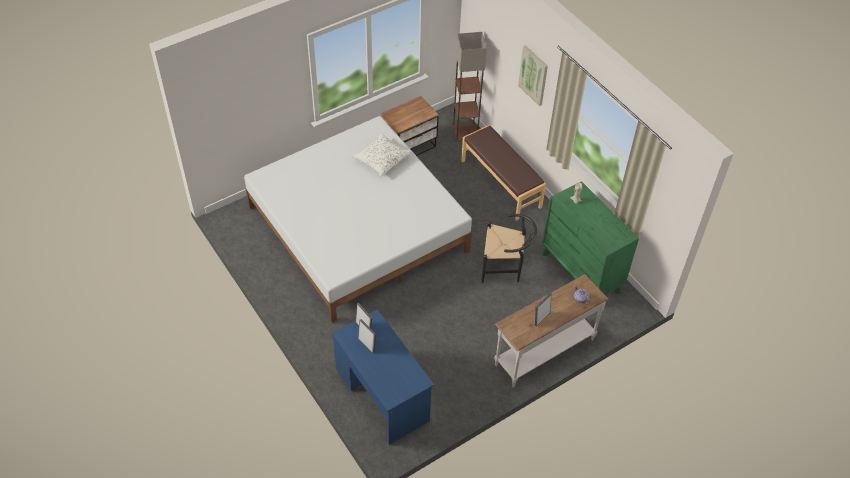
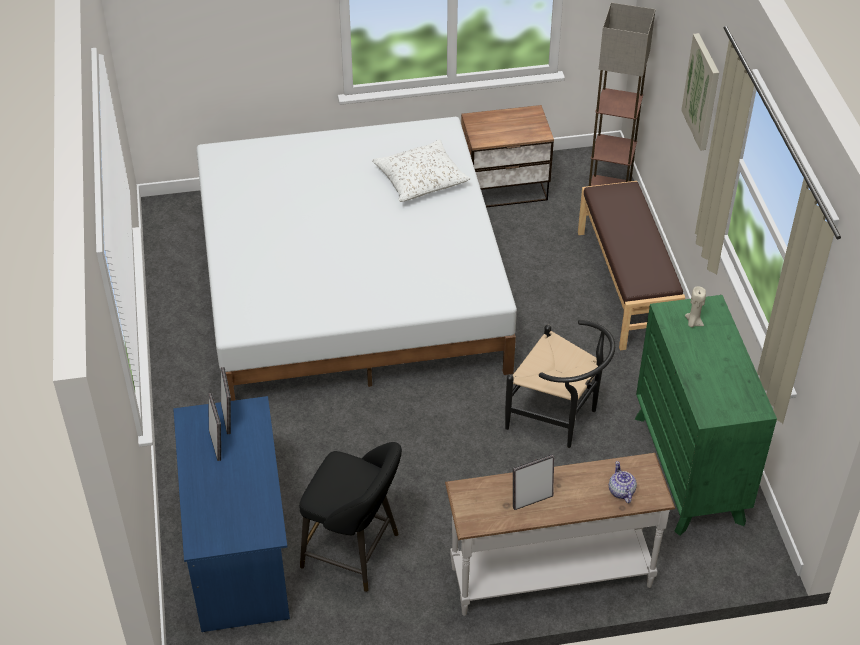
camera: 25 degrees right, 5 degrees down
none -> black stool [299,442,402,592]

